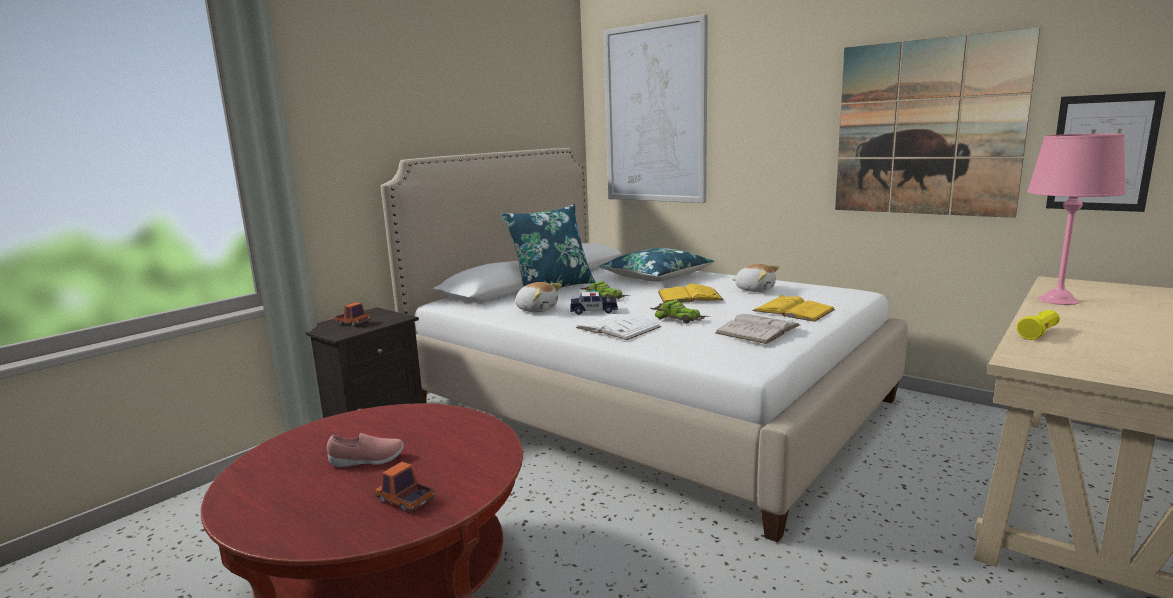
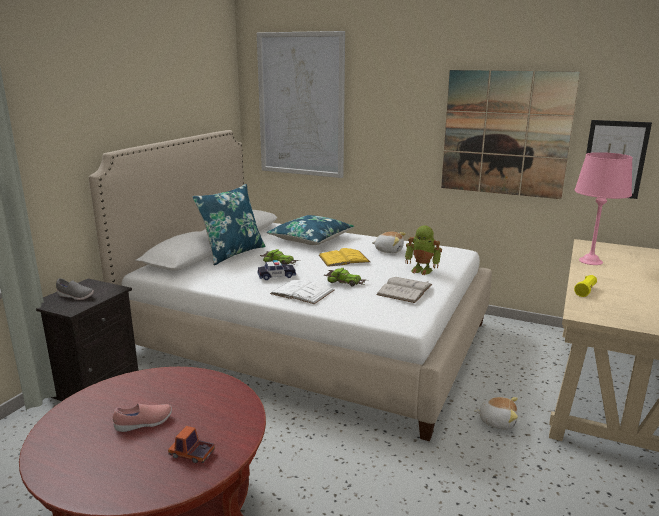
camera: 15 degrees left, 5 degrees up
toy truck [334,302,370,326] -> grey shoe [56,278,94,300]
plush toy [515,282,562,312] -> plush toy moved to [474,397,518,430]
yellow book [752,295,835,322] -> toy robot [405,225,442,275]

